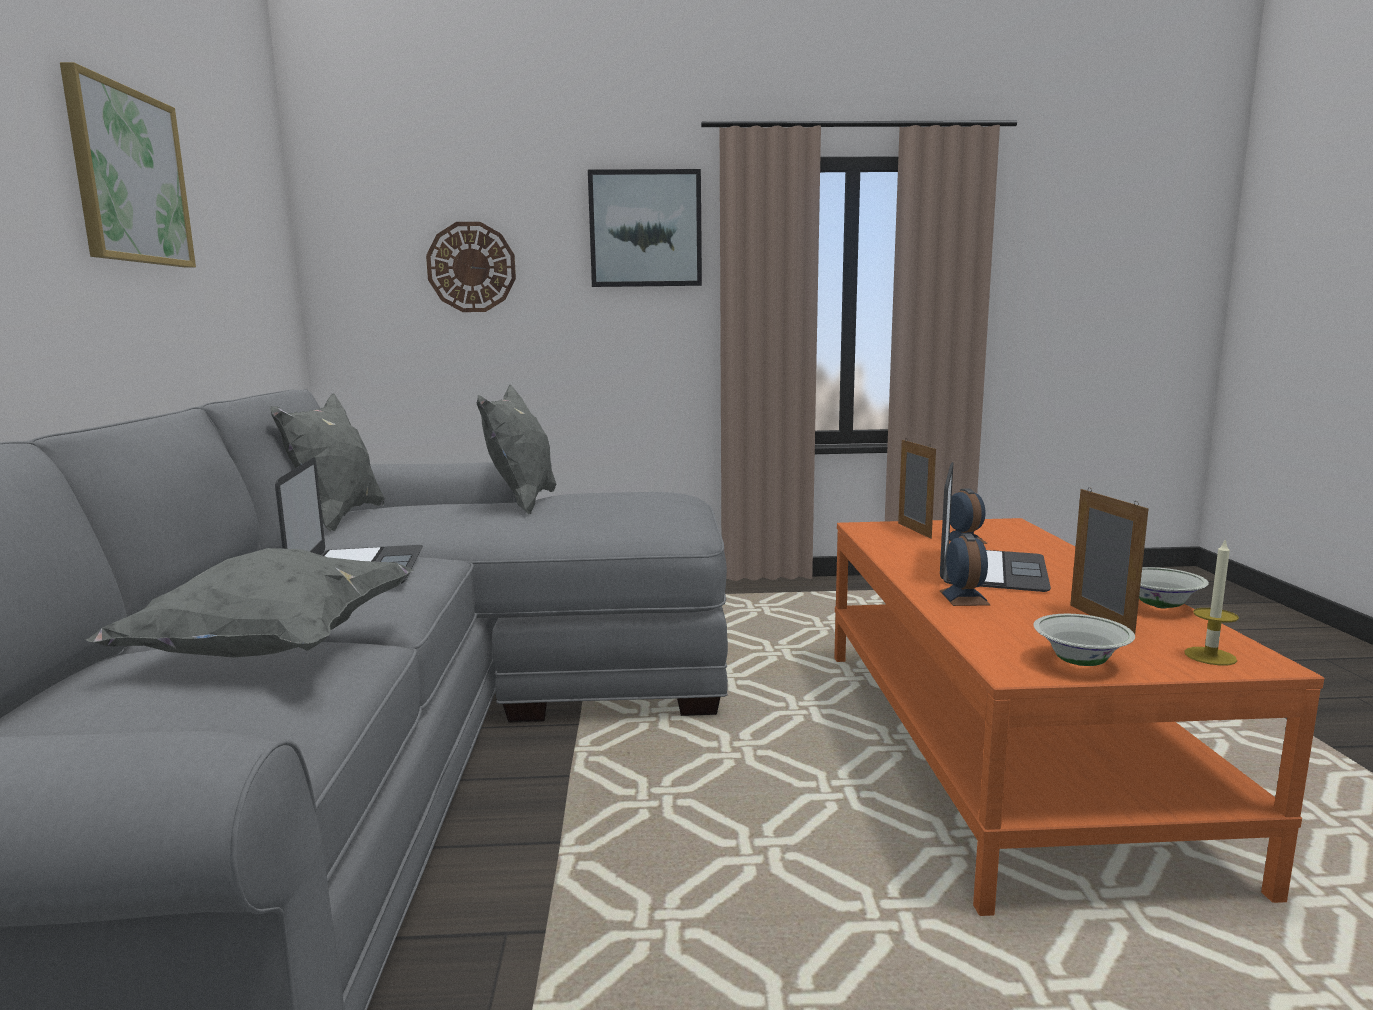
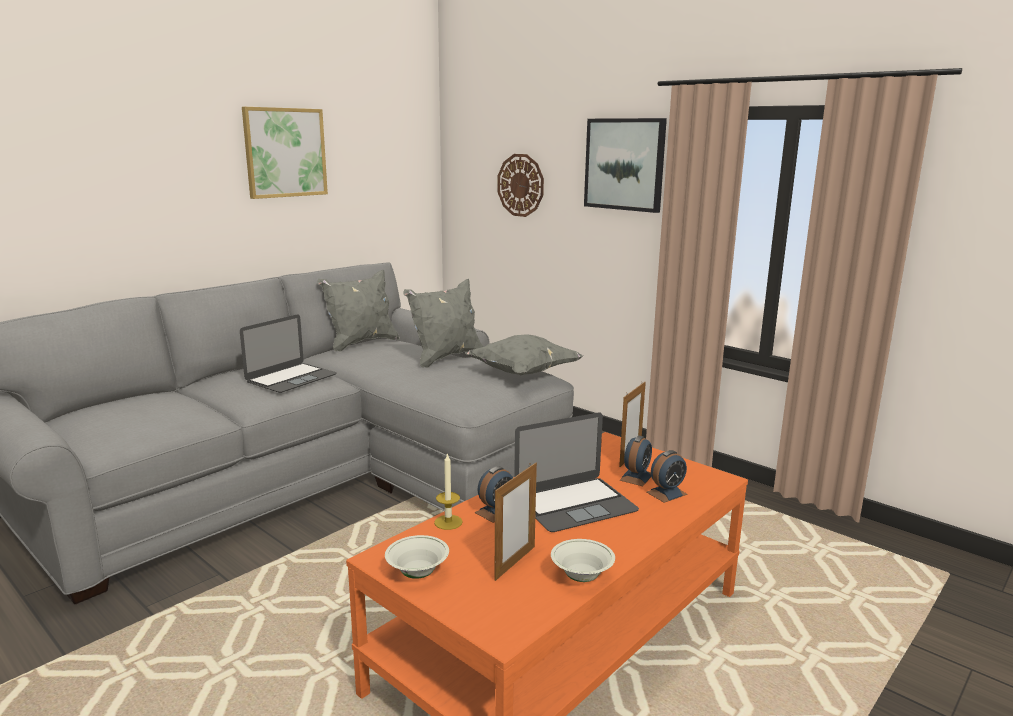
camera: 45 degrees right, 5 degrees up
grey pillow [86,548,414,657] -> grey pillow moved to [465,334,583,376]
candle [1184,538,1239,665] -> candle moved to [434,453,463,530]
none -> alarm clock [646,450,687,503]

